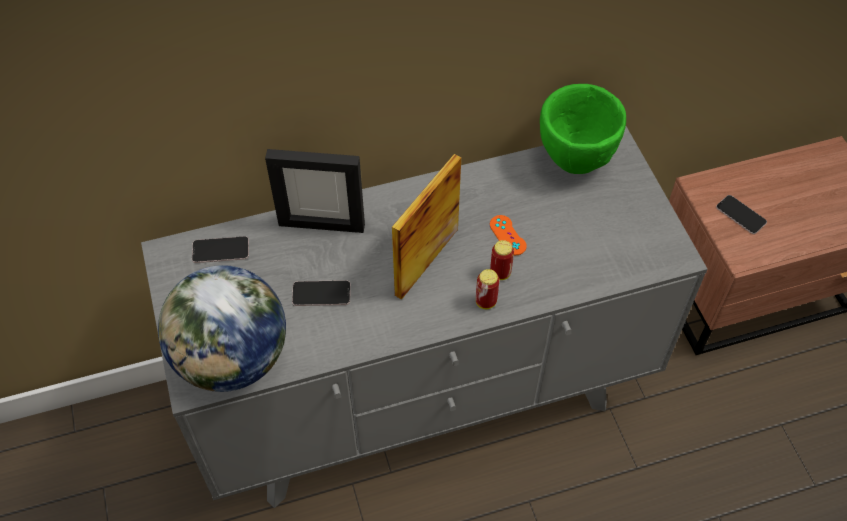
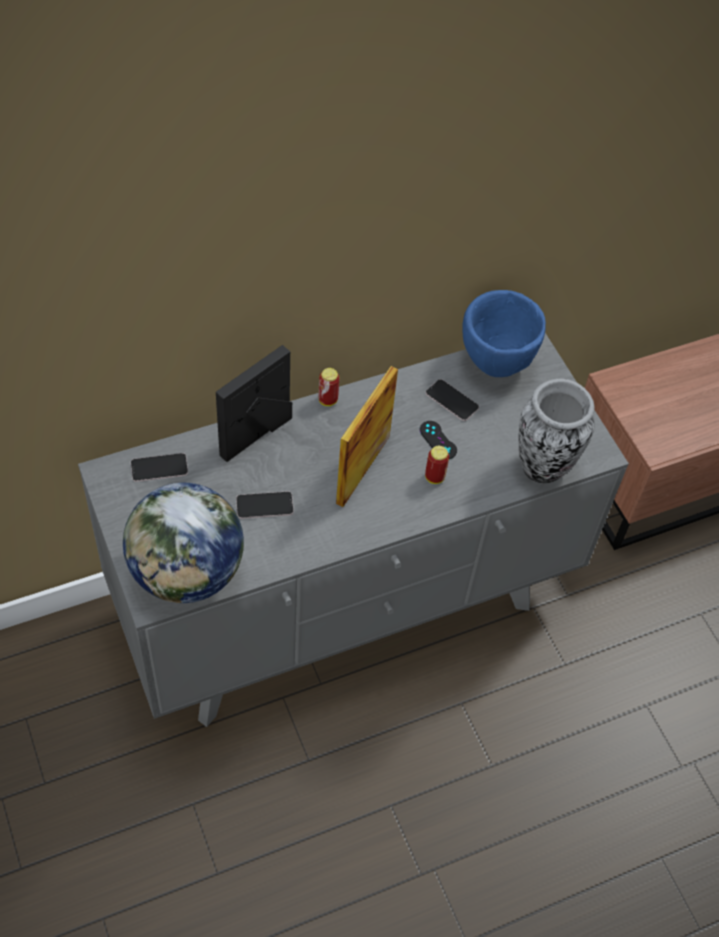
camera: 10 degrees left, 0 degrees up
picture frame [265,149,365,233] -> picture frame turned 135 degrees clockwise [216,345,292,462]
can [476,269,499,309] -> can moved to [318,368,339,406]
orange game controller [490,215,527,255] -> black game controller [420,421,457,459]
green bowl [540,84,626,174] -> blue bowl [462,290,546,377]
phone [716,195,767,234] -> phone moved to [426,379,479,421]
none -> vase [518,379,595,484]

